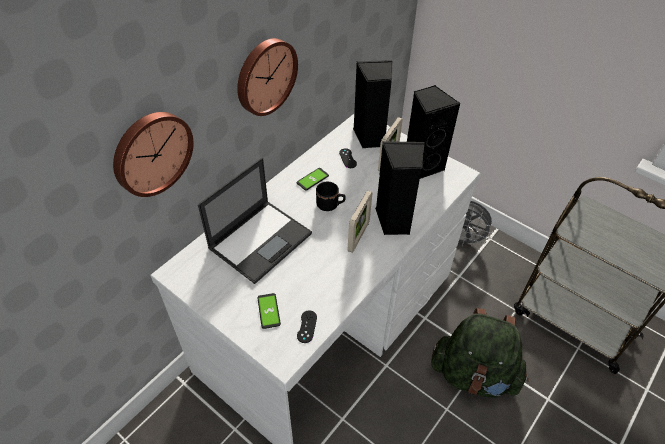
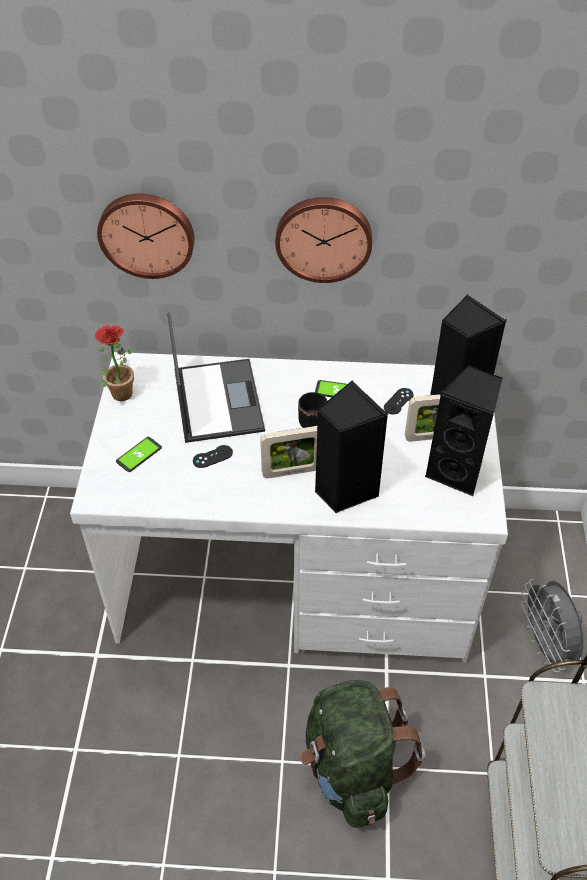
camera: 55 degrees right, 0 degrees up
laptop [198,158,312,284] -> laptop turned 105 degrees counterclockwise [168,312,265,443]
black game controller [297,310,317,343] -> black game controller moved to [193,445,233,468]
none -> potted plant [95,325,134,401]

